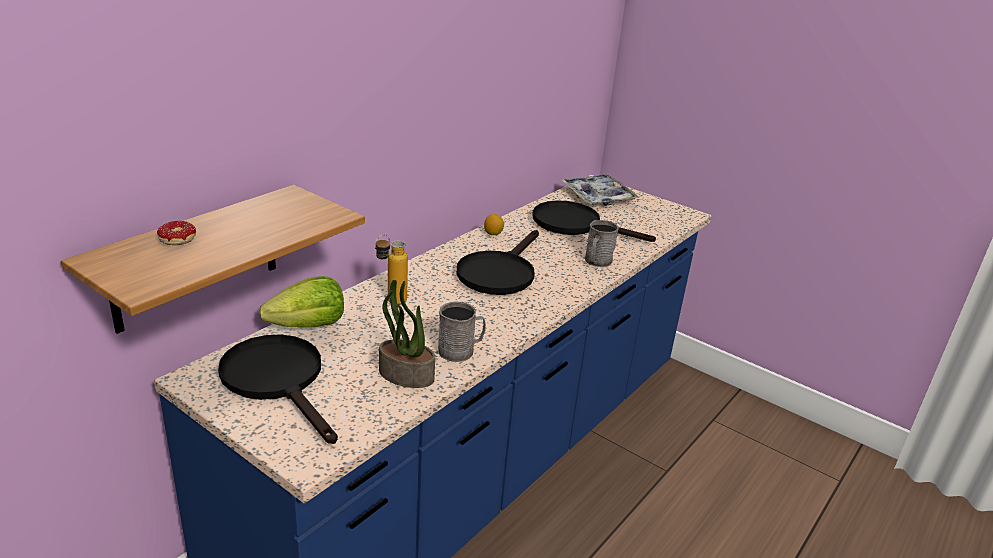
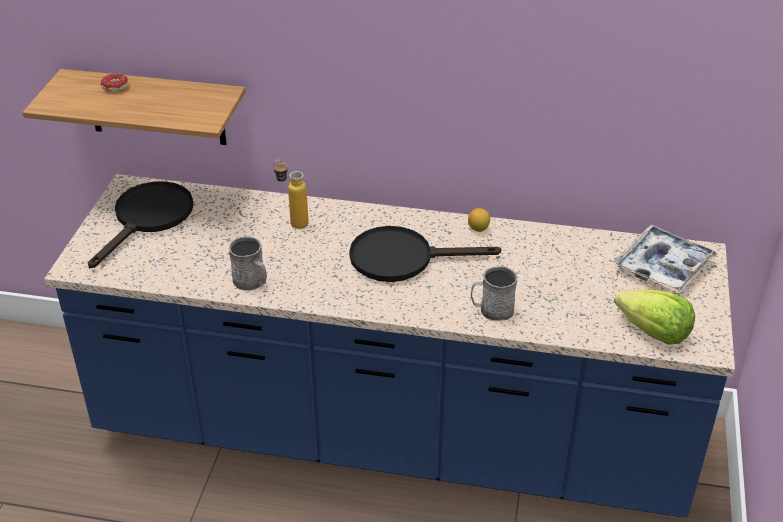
camera: 65 degrees right, 10 degrees up
lettuce [259,276,344,328] -> lettuce moved to [614,289,695,344]
potted plant [379,280,435,388] -> none
black frying pan [532,200,656,242] -> none

